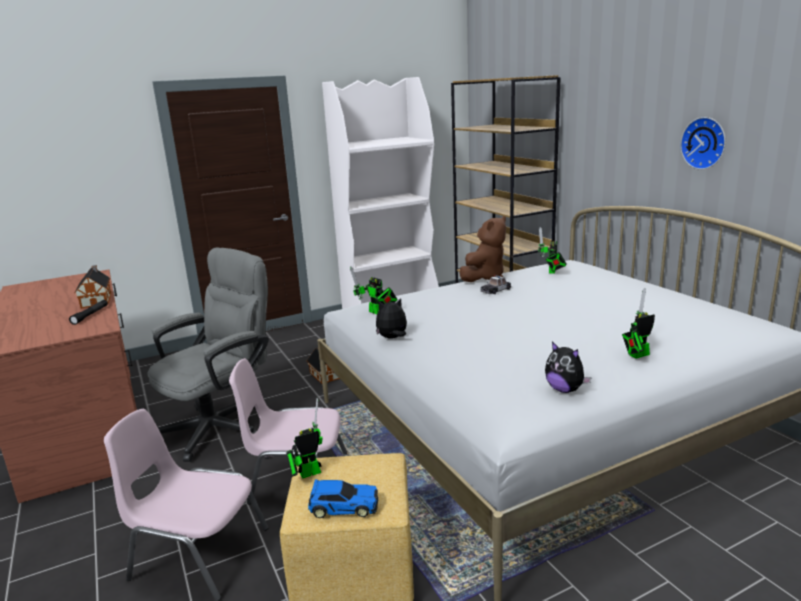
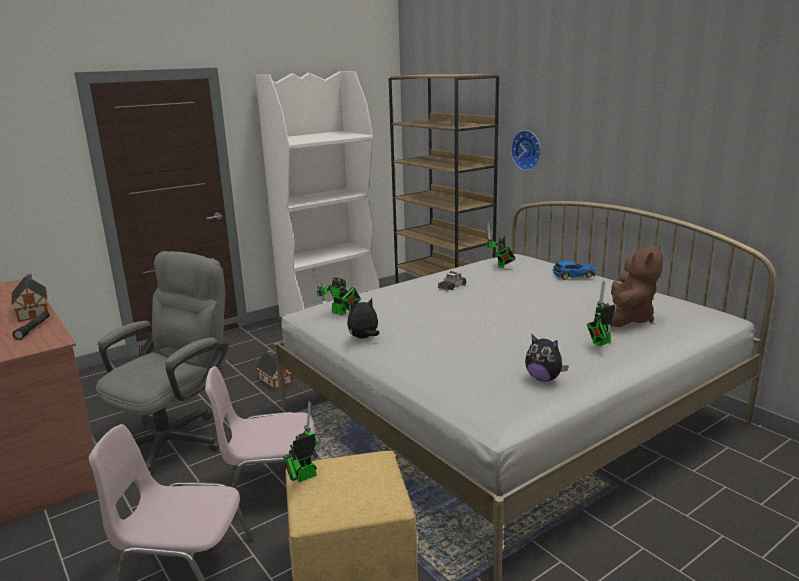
camera: 10 degrees left, 0 degrees up
toy car [308,479,378,518] -> toy car moved to [553,261,595,280]
brown plush toy [459,216,506,282] -> brown plush toy moved to [610,245,663,327]
wall clock [680,117,726,170] -> wall clock moved to [511,130,541,171]

